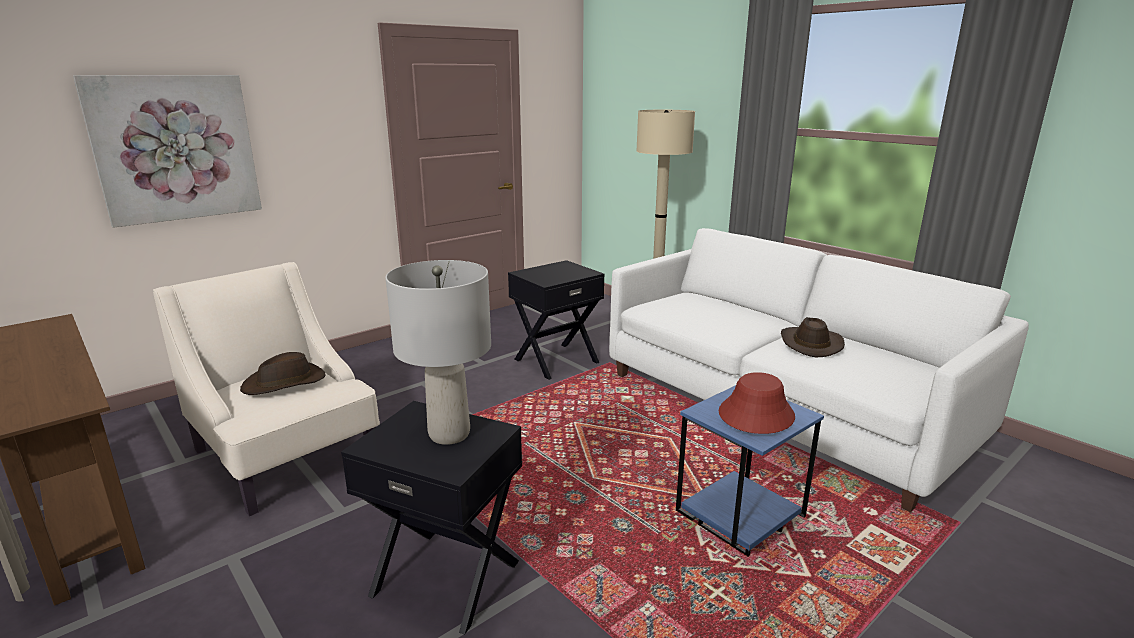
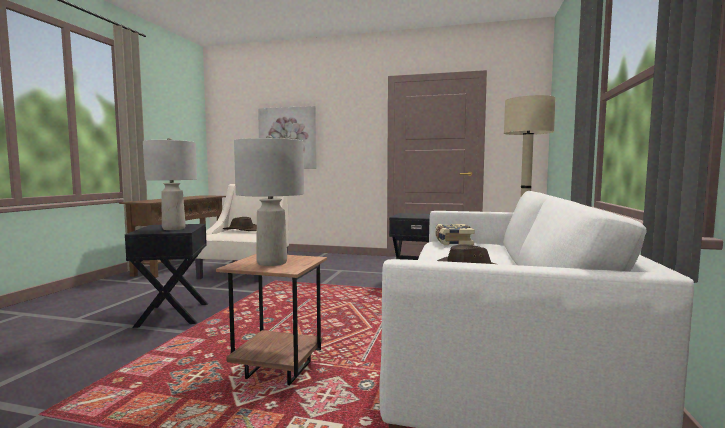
camera: 55 degrees right, 15 degrees down
blue side table [676,385,824,556] -> brown side table [216,254,327,385]
red hat [719,372,795,434] -> grey table lamp [234,135,304,266]
none -> book [435,224,475,245]

